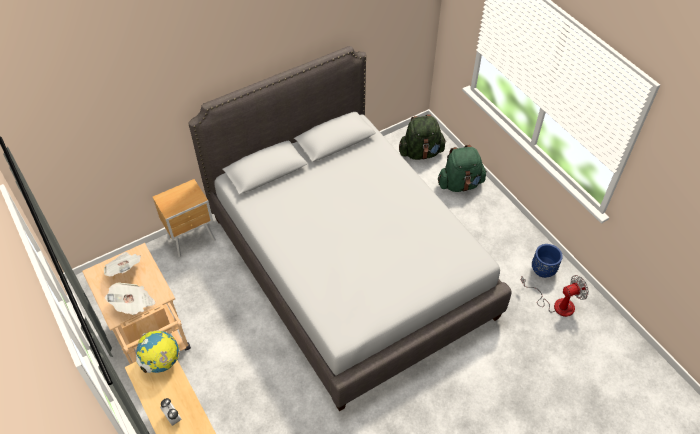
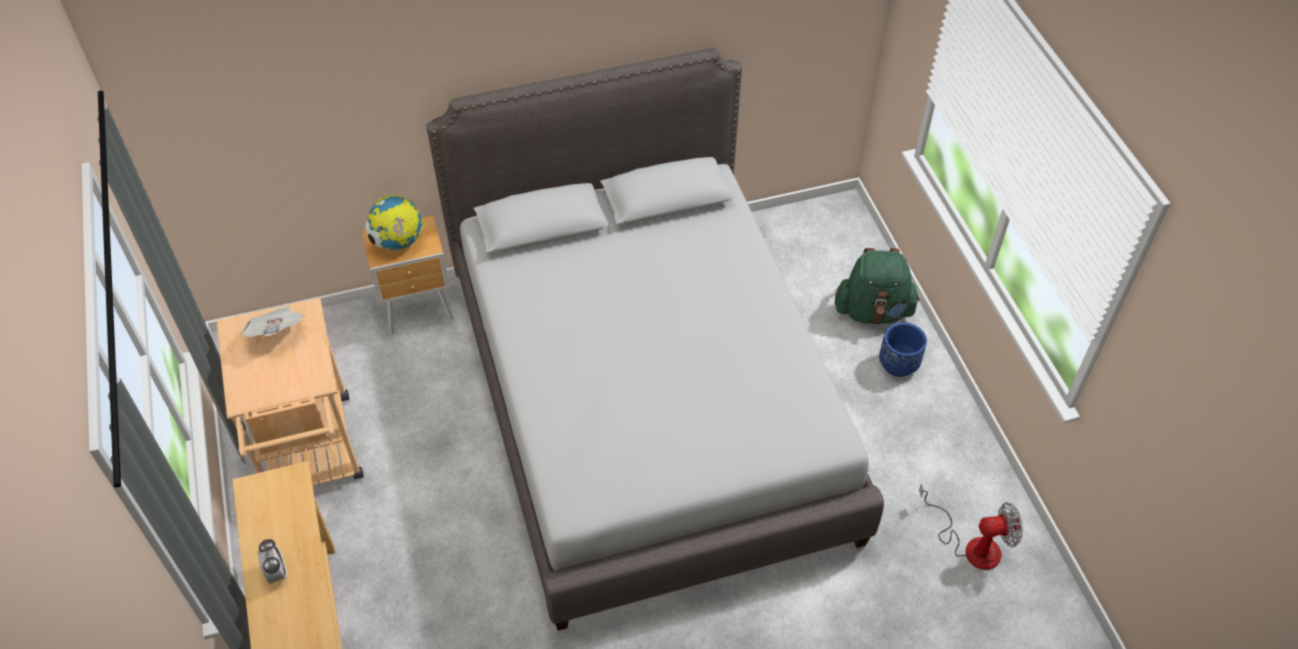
camera: 15 degrees right, 0 degrees up
newspaper [105,282,156,315] -> none
globe [136,331,179,373] -> globe moved to [365,195,423,250]
green backpack [399,114,446,160] -> none
blue planter [532,244,563,278] -> blue planter moved to [879,322,927,377]

